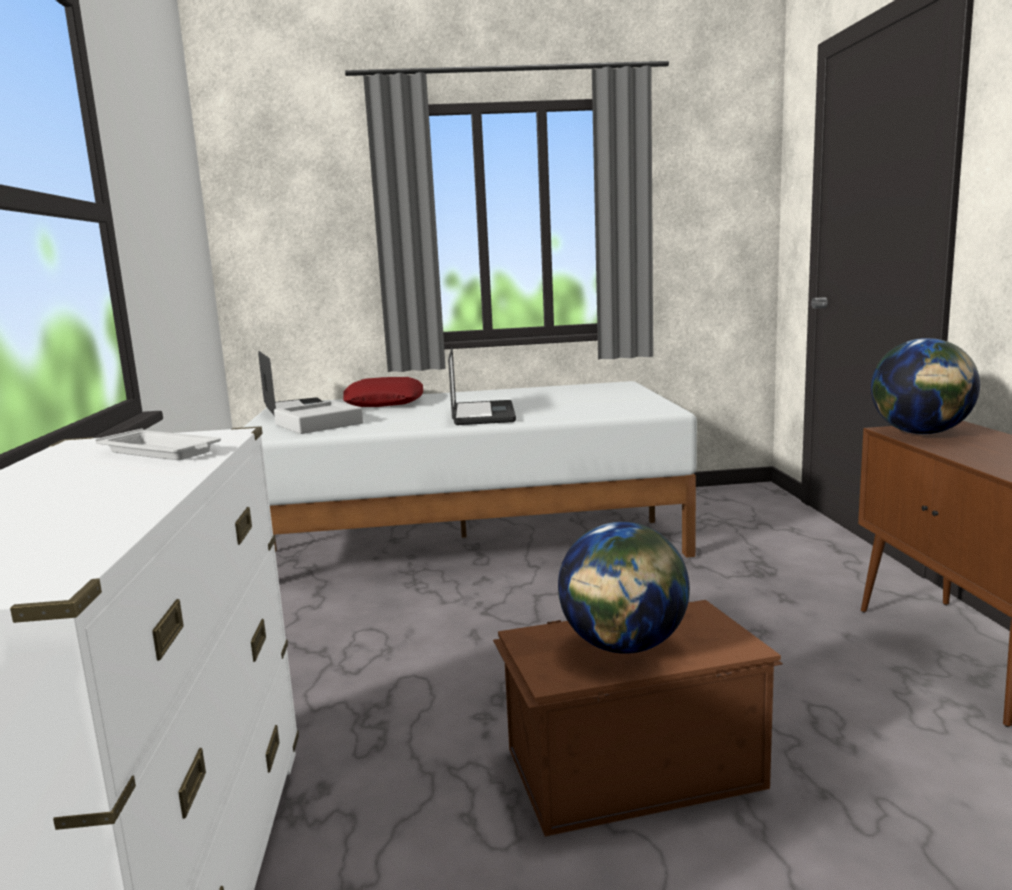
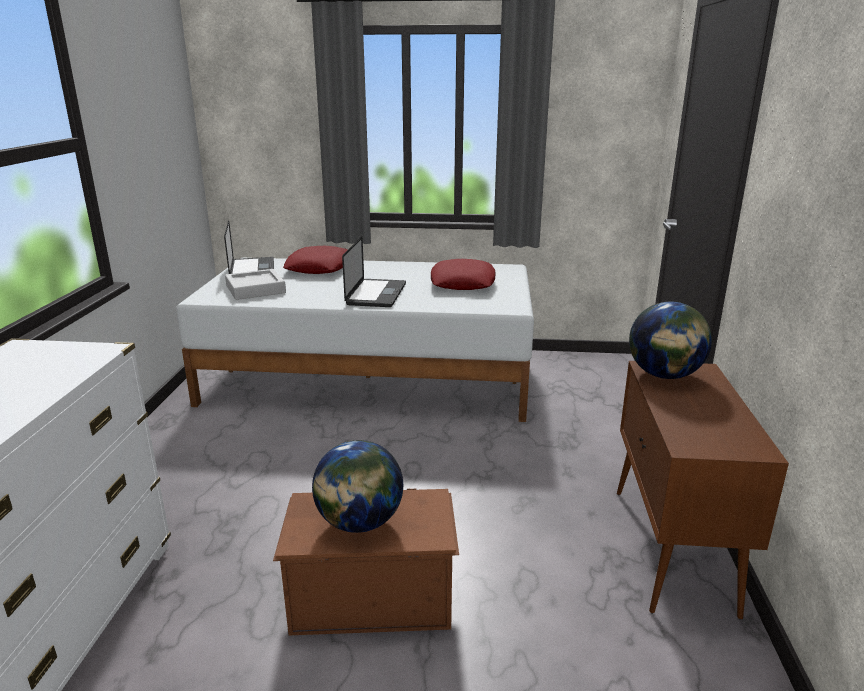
camera: 10 degrees right, 10 degrees up
white tray [95,429,221,460] -> none
none -> red pillow [431,259,496,290]

